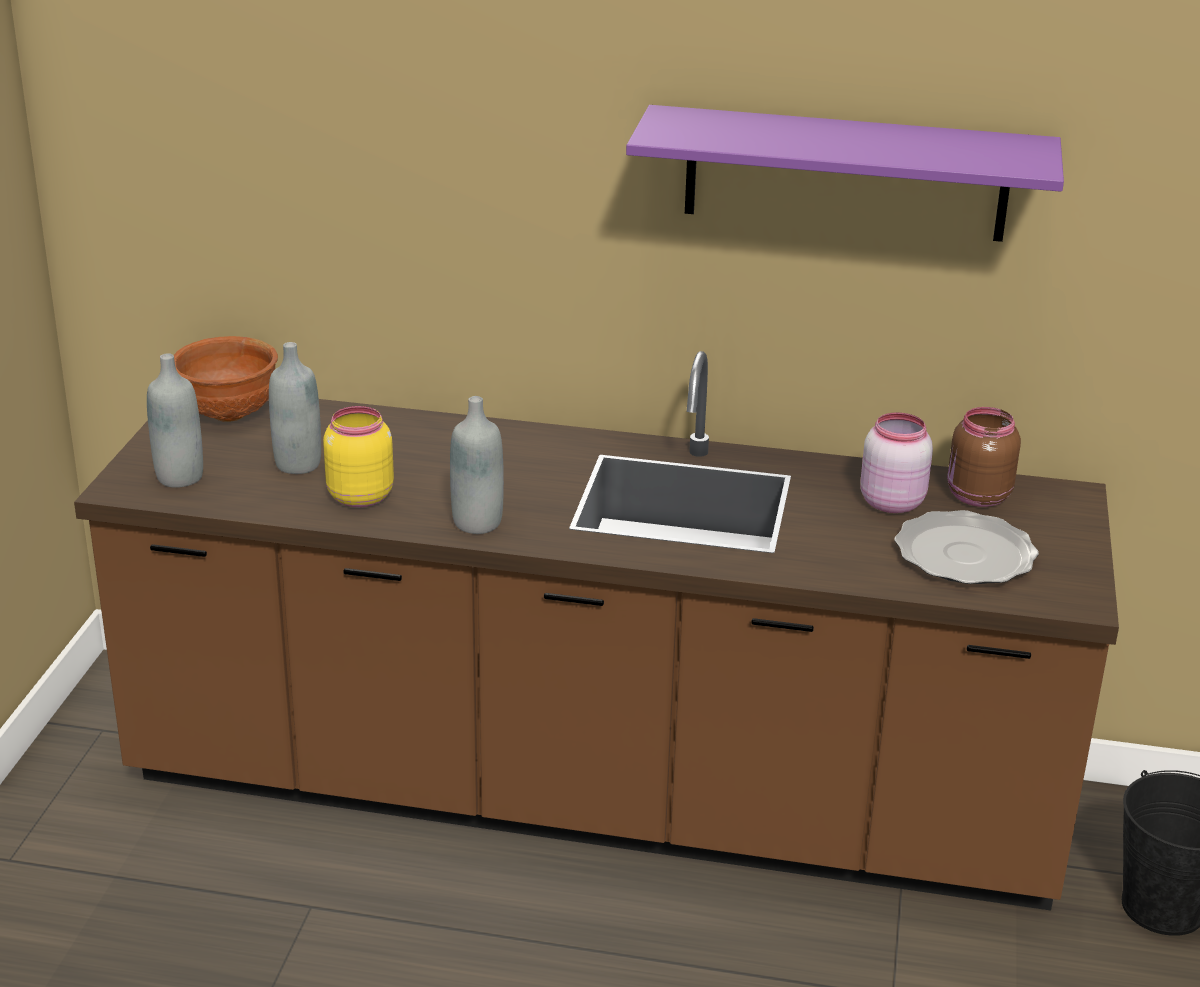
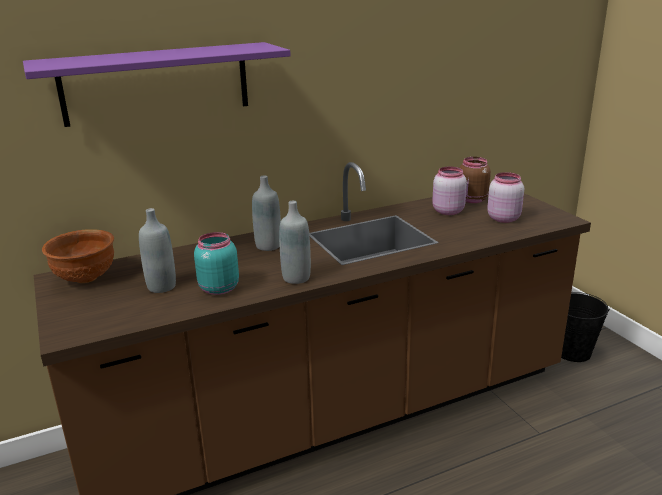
camera: 35 degrees left, 5 degrees down
grey bottle [147,353,203,488] -> grey bottle moved to [252,175,281,251]
yellow jar [323,406,394,507] -> turquoise jar [194,232,239,295]
purple shelf [626,105,1064,242] -> purple shelf moved to [23,42,291,127]
plate [895,510,1039,584] -> pink jar [487,172,524,223]

